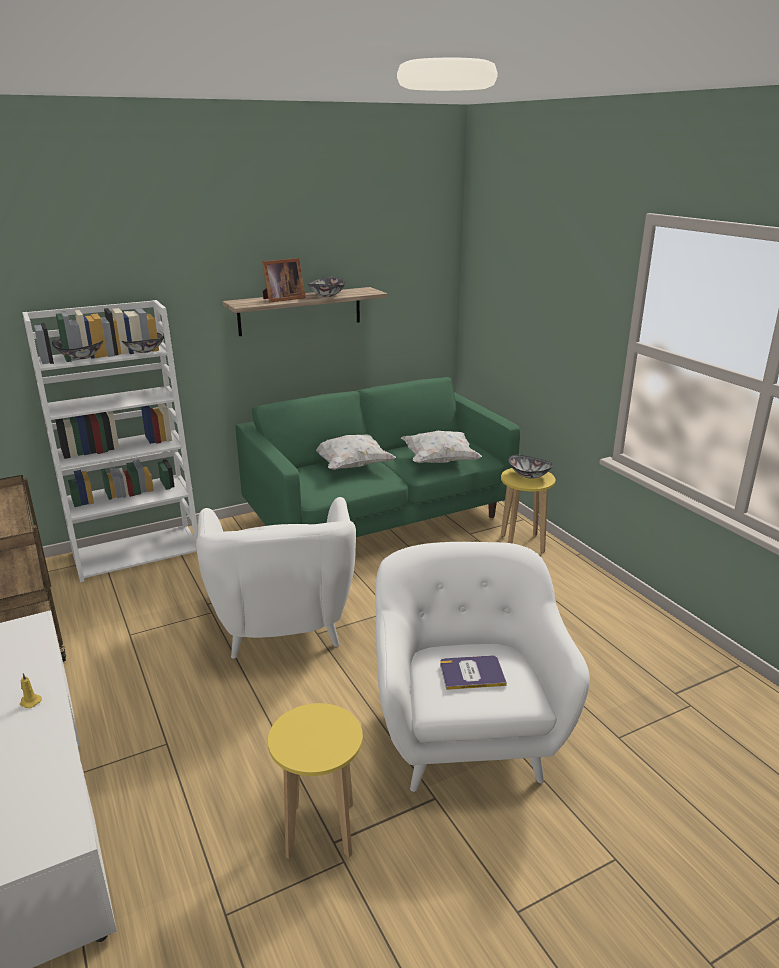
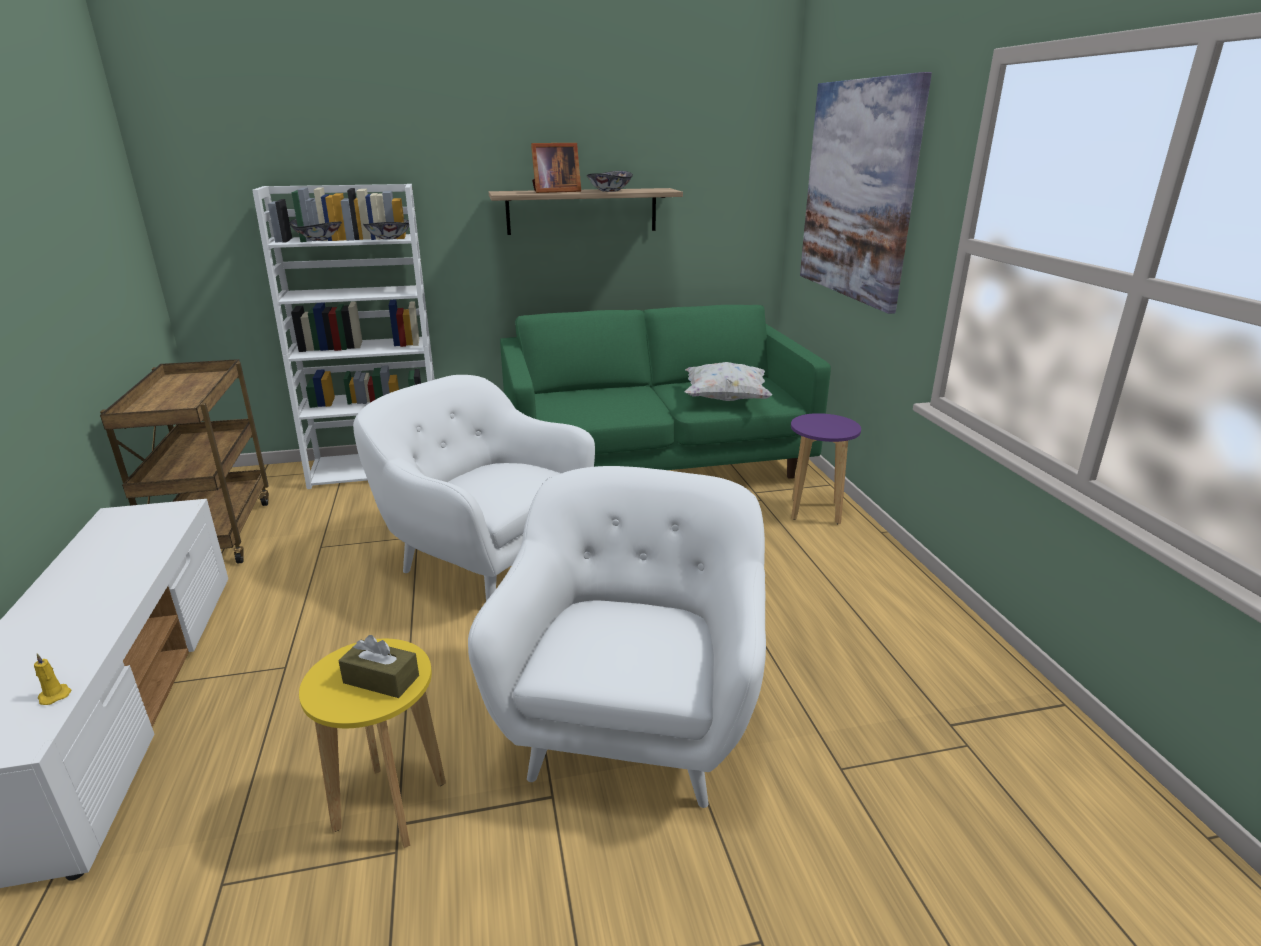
camera: 15 degrees right, 0 degrees up
yellow candle [20,673,42,708] -> yellow candle moved to [34,653,72,705]
white armchair [196,497,356,659] -> white armchair turned 120 degrees clockwise [353,375,595,601]
white pillow [316,435,396,470] -> none
book [440,655,507,690] -> none
yellow stool [501,468,555,553] -> purple stool [791,413,861,524]
bowl [508,455,554,478] -> none
none -> brown tissue box [338,635,419,698]
none -> picture [800,72,932,314]

